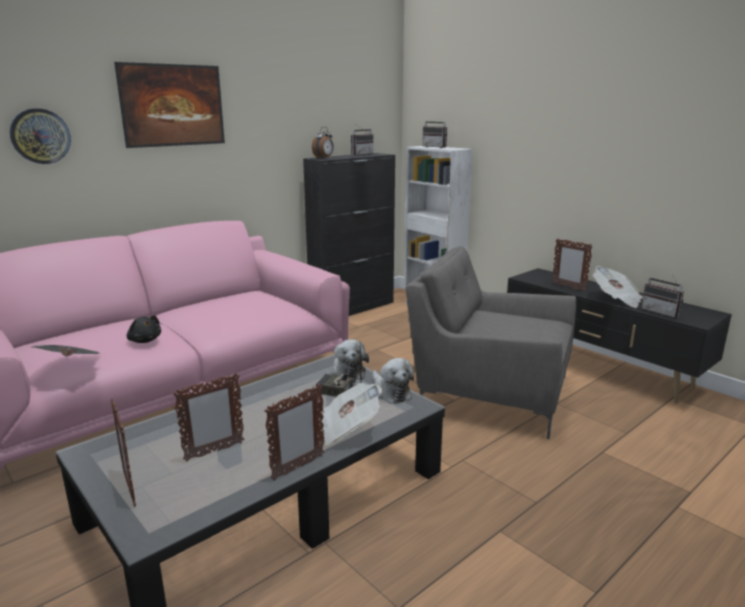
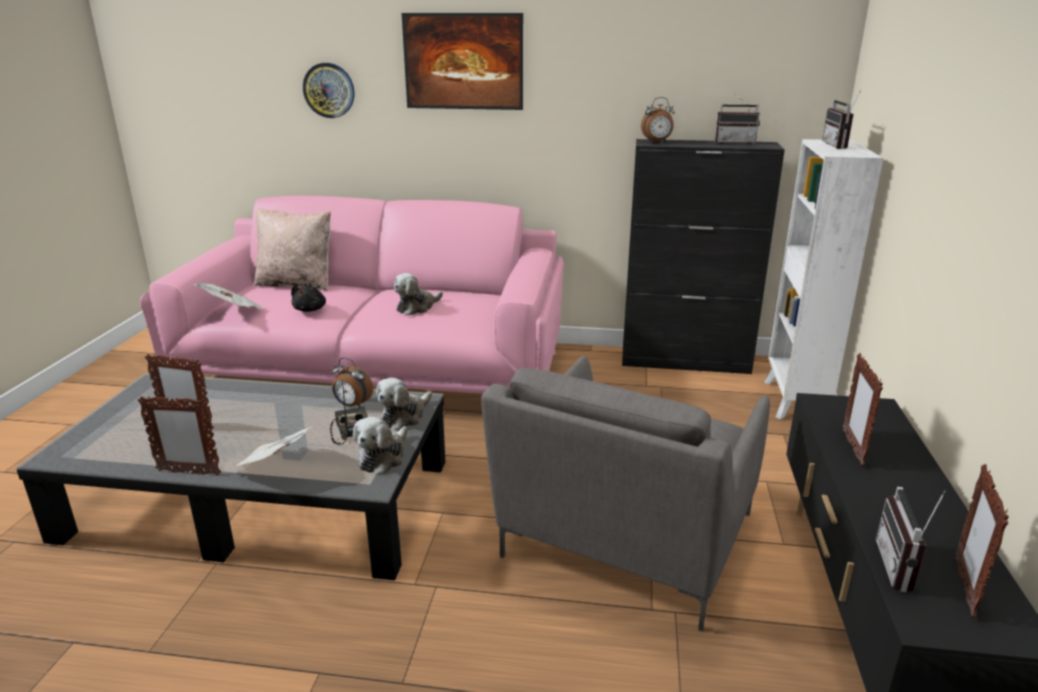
camera: 50 degrees right, 5 degrees up
picture frame [111,398,136,507] -> picture frame moved to [955,464,1009,617]
grey armchair [406,246,576,439] -> grey armchair turned 135 degrees counterclockwise [481,356,770,632]
newspaper [593,266,643,308] -> none
none -> beige pillow [254,208,331,291]
none -> alarm clock [331,358,373,407]
none -> plush toy [394,273,443,316]

